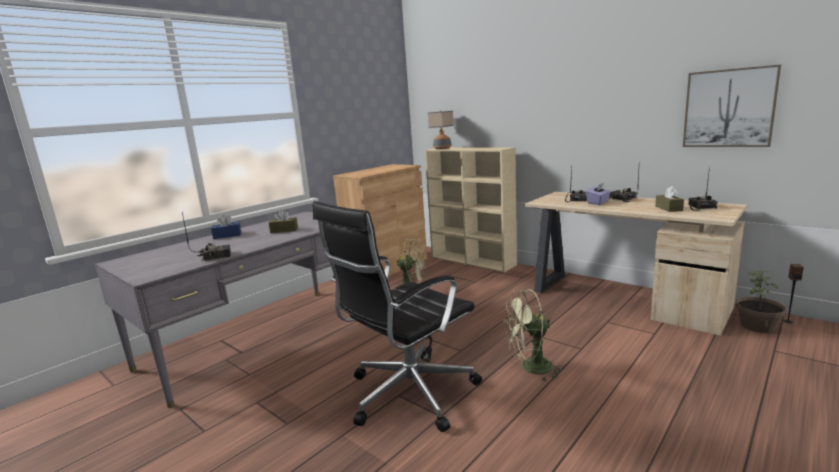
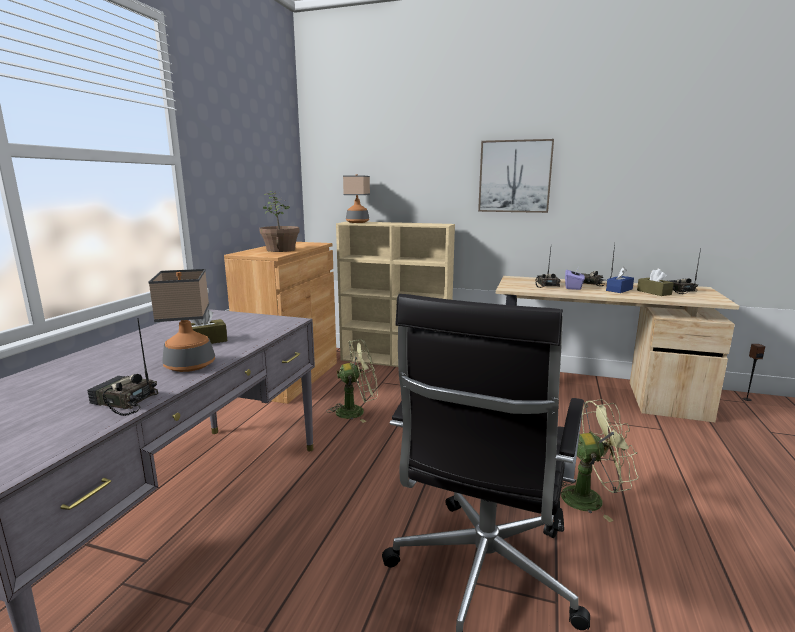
camera: 25 degrees left, 0 degrees up
radio [182,212,231,261] -> radio turned 120 degrees counterclockwise [87,318,158,416]
blue tissue box [211,215,241,239] -> blue tissue box moved to [606,267,634,293]
green fan [504,289,563,381] -> green fan turned 150 degrees counterclockwise [561,399,639,522]
picture [683,65,781,147] -> picture moved to [478,139,554,213]
potted plant [736,270,786,333] -> potted plant moved to [259,191,299,252]
none -> table lamp [148,269,215,372]

